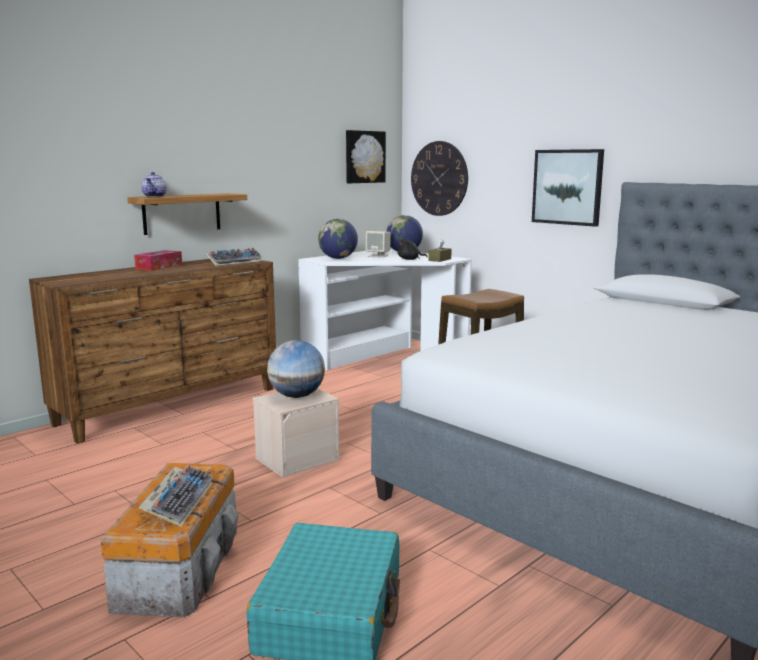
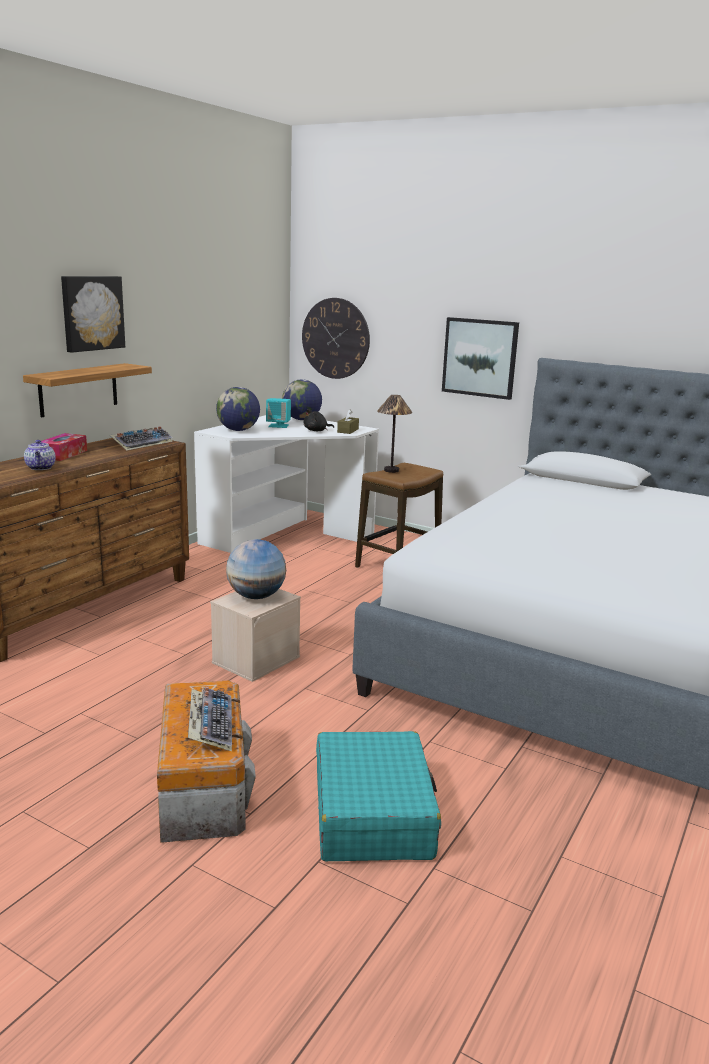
camera: 15 degrees left, 5 degrees up
teapot [141,172,167,197] -> teapot moved to [24,440,56,470]
picture [346,130,386,183] -> picture moved to [61,276,125,353]
beige speaker [365,231,391,258] -> turquoise speaker [266,398,291,428]
none -> table lamp [377,395,412,473]

